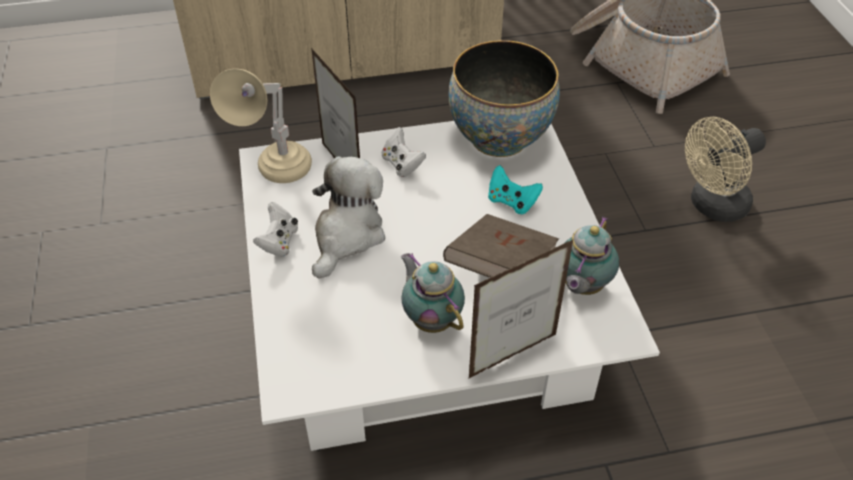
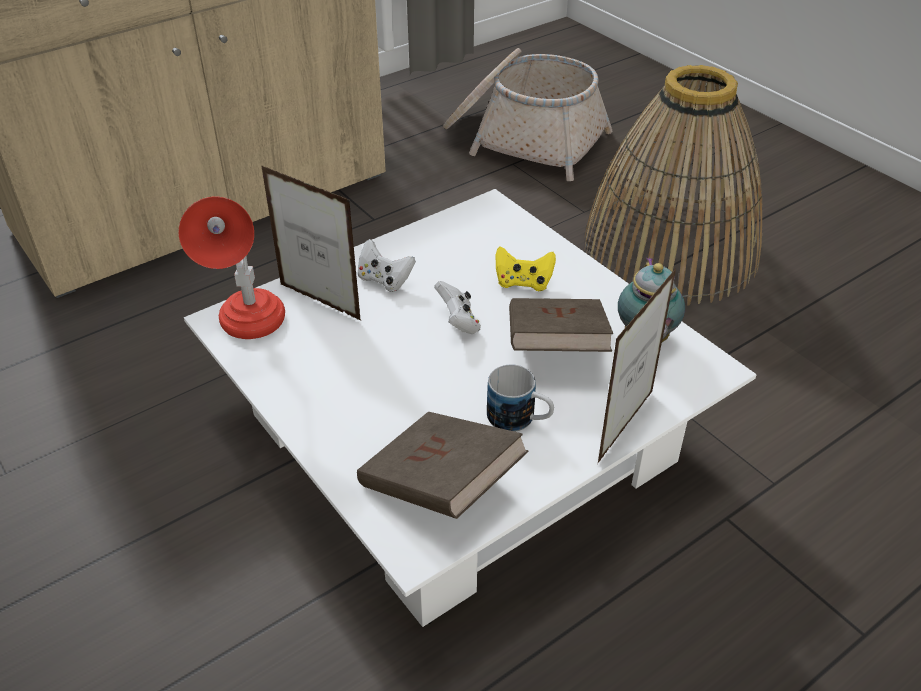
camera: 25 degrees left, 5 degrees down
beige table lamp [210,69,312,183] -> red table lamp [179,197,285,339]
white game controller [253,202,298,257] -> white game controller moved to [434,281,481,334]
plush toy [312,156,385,279] -> none
teapot [401,253,465,333] -> mug [487,364,554,432]
bowl [449,40,560,157] -> none
turquoise game controller [488,165,543,214] -> yellow game controller [496,246,556,291]
beige fan [685,117,766,222] -> basket [584,65,763,305]
none -> brown book [357,412,529,519]

